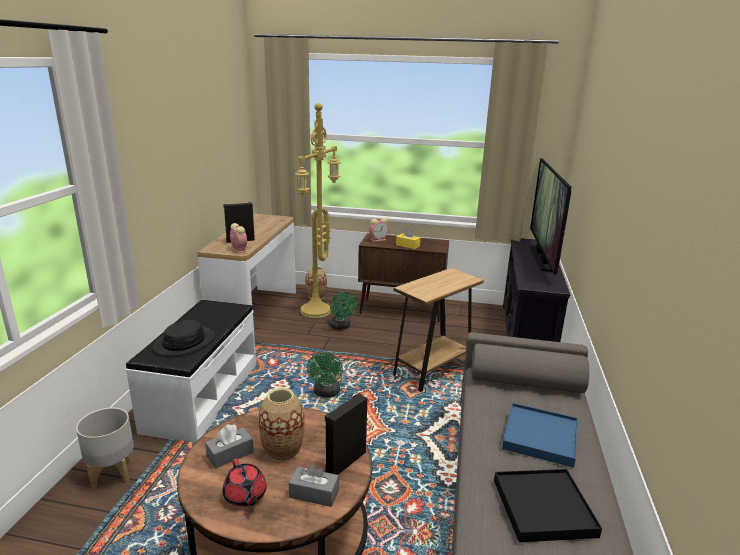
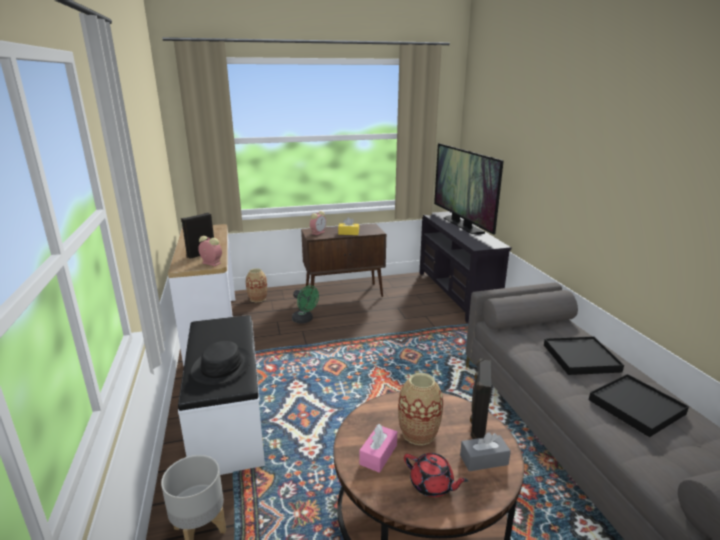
camera: 25 degrees left, 0 degrees up
grey tissue box [205,424,254,469] -> pink tissue box [359,424,397,473]
yellow floor lamp [295,103,341,318] -> none
green fan [307,352,343,397] -> none
brown side table [393,268,484,392] -> none
blue tray [502,403,578,468] -> black tray [544,336,624,375]

